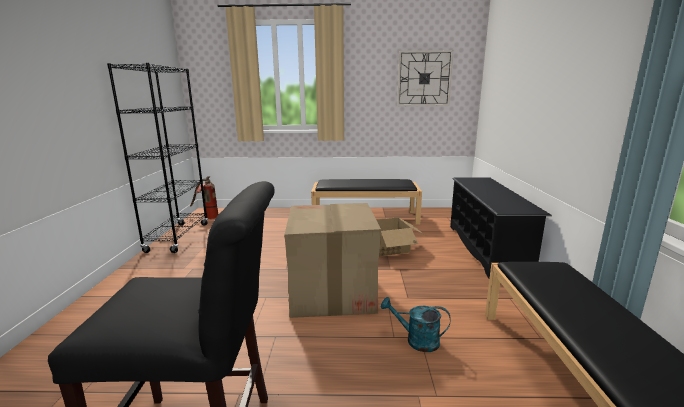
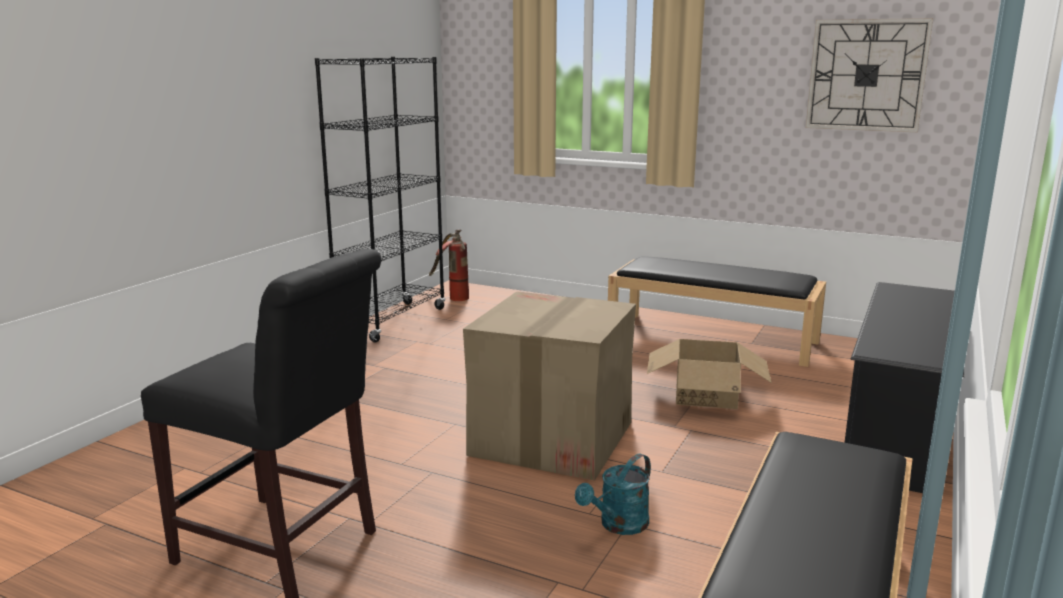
camera: 25 degrees right, 0 degrees up
turquoise watering can [381,297,451,352] -> turquoise watering can turned 90 degrees counterclockwise [575,453,651,535]

